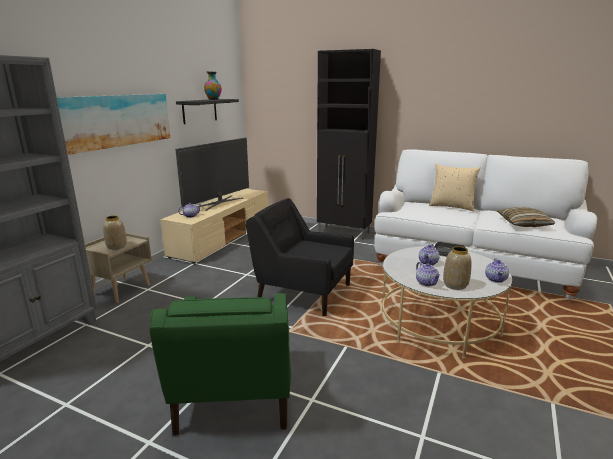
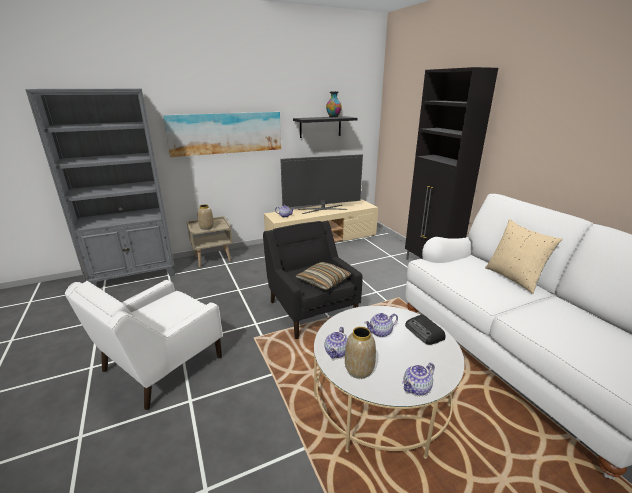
camera: 40 degrees right, 5 degrees up
green armchair [149,293,291,436] -> white armchair [65,280,223,410]
pillow [497,207,556,227] -> pillow moved to [296,262,351,290]

